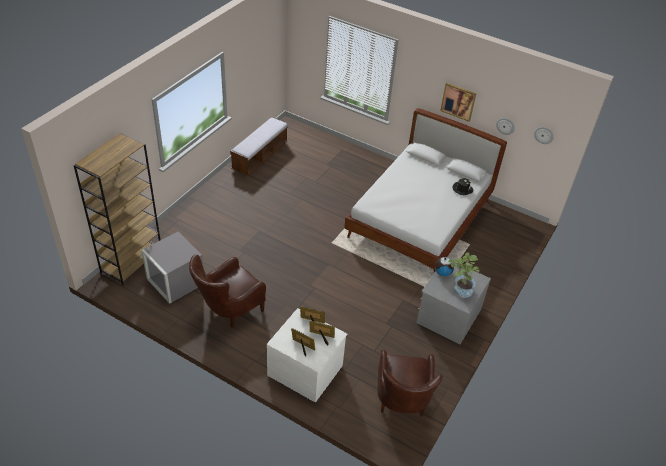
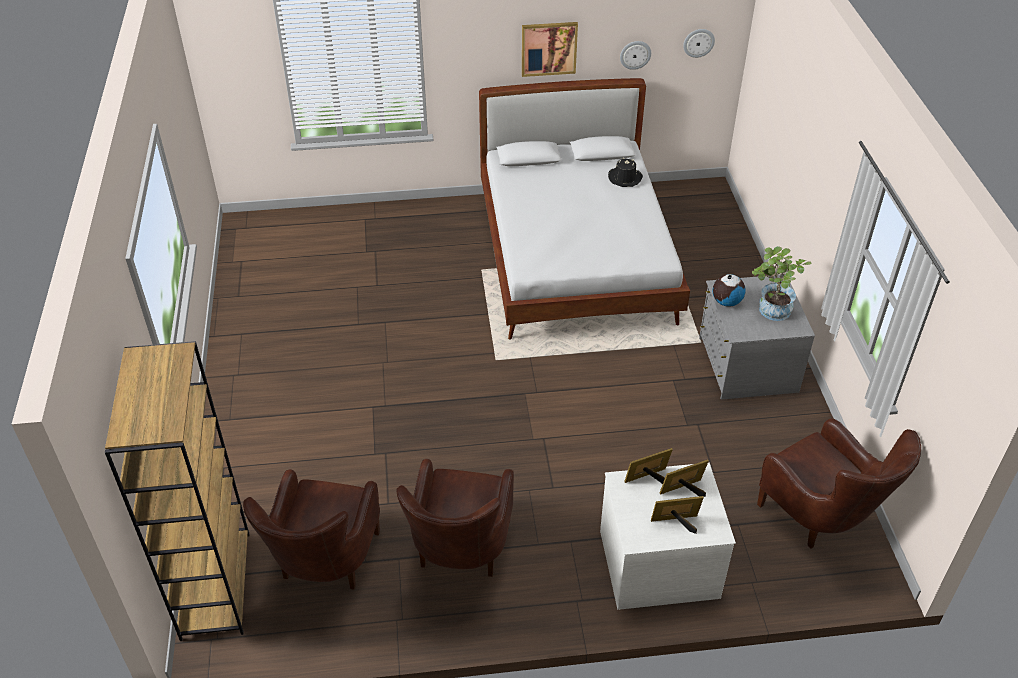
camera: 35 degrees left, 0 degrees up
grey storage box [141,232,203,304] -> brown armchair [243,469,380,590]
bench [230,117,288,176] -> none

